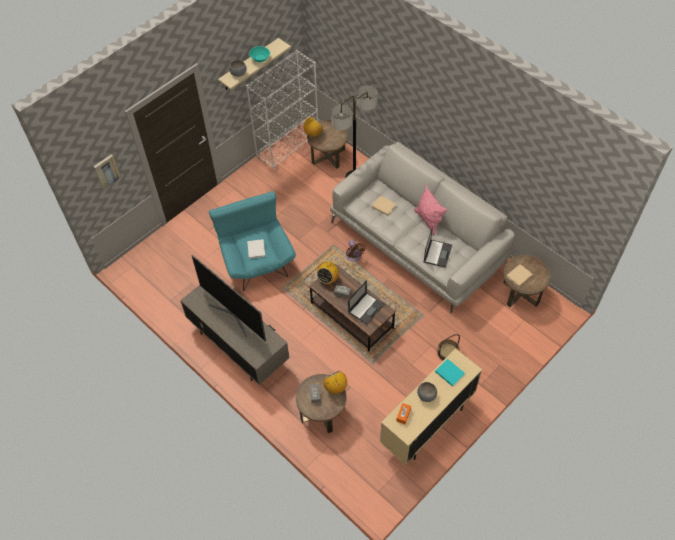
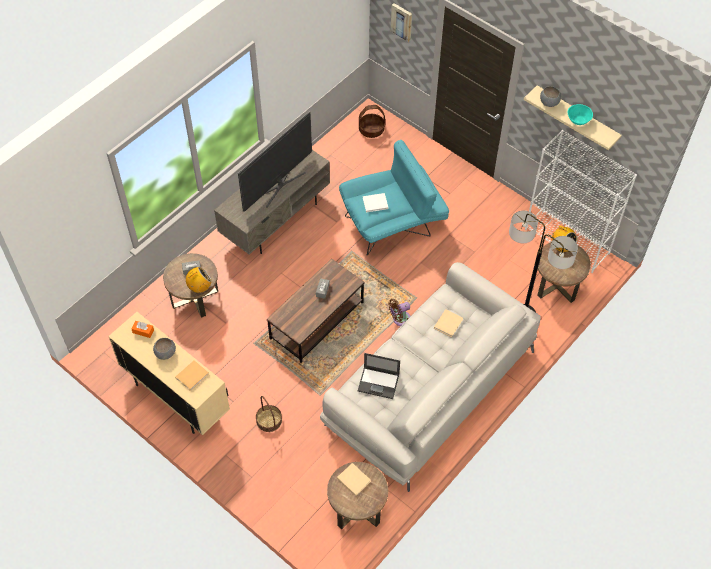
camera: 85 degrees right, 0 degrees up
radio [317,260,339,284] -> none
laptop [348,280,384,325] -> none
pink pillow [414,185,447,236] -> none
turquoise book [435,359,465,386] -> beige book [175,360,209,391]
none -> basket [359,105,385,138]

